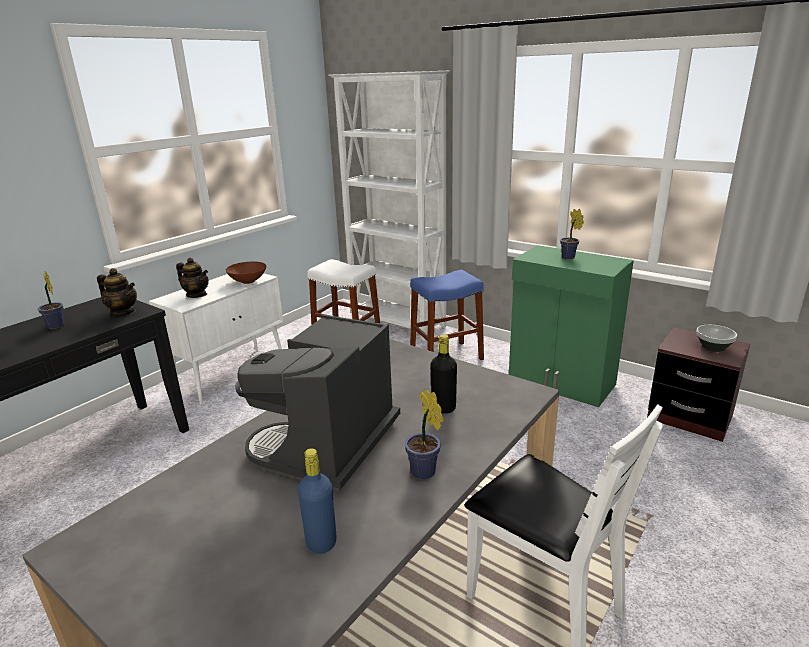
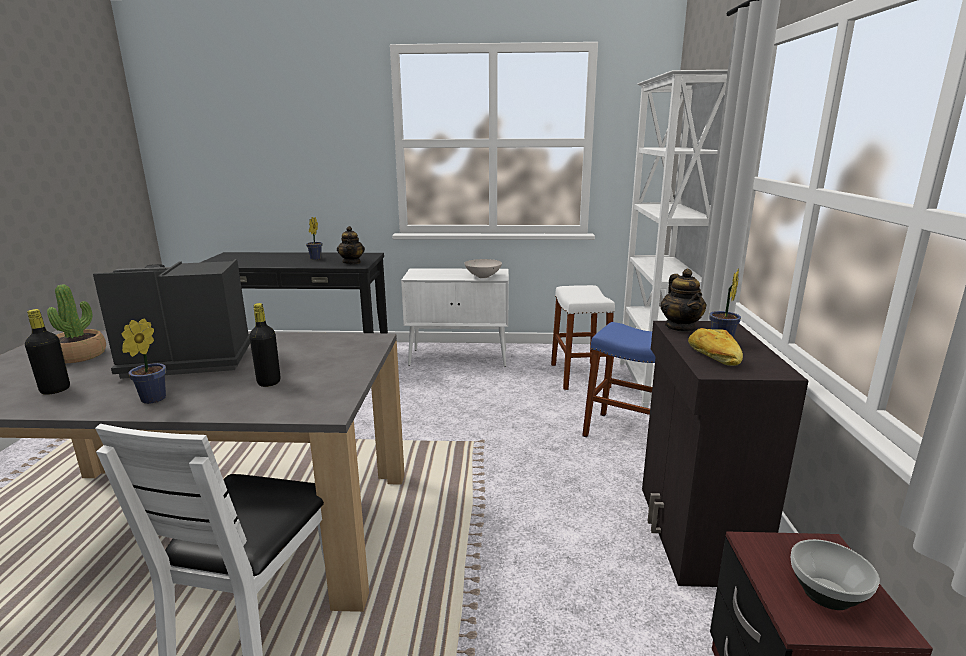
camera: 55 degrees right, 5 degrees down
teapot [176,257,209,298] -> teapot moved to [660,269,707,332]
brown bowl [226,261,266,284] -> white bowl [464,259,502,278]
blue bottle [298,448,337,554] -> black bottle [25,309,70,395]
green cabinet [509,245,634,407] -> black cabinet [642,321,808,587]
none -> potted plant [47,284,106,363]
none -> bread [688,328,743,366]

